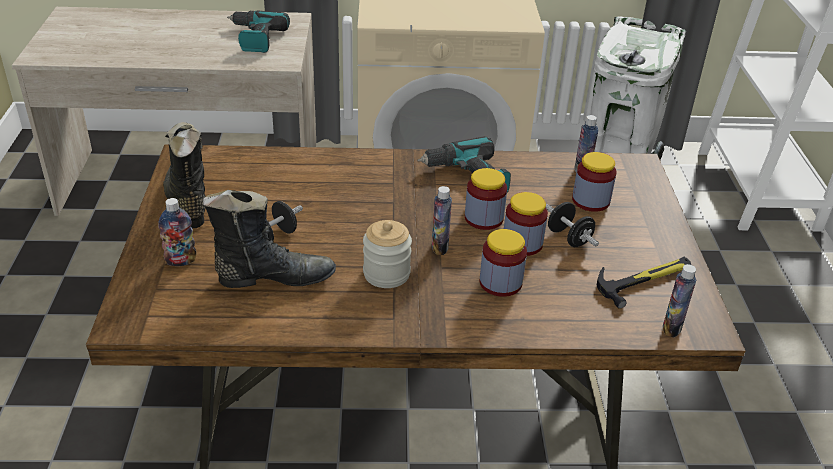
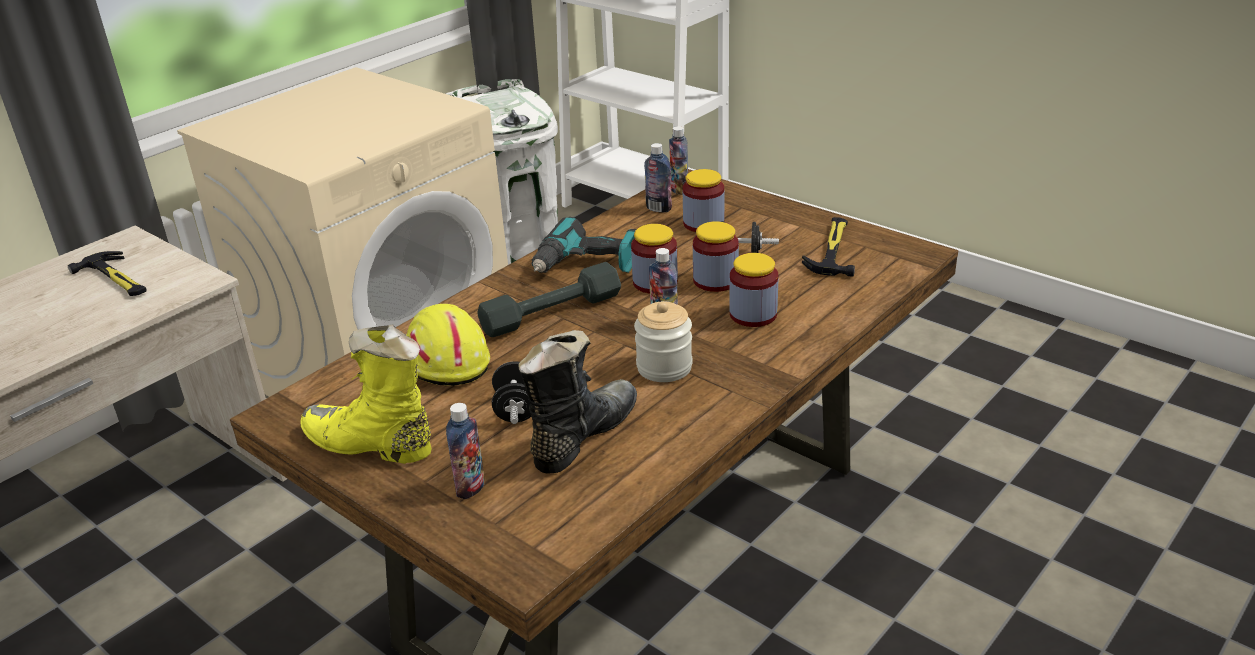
camera: 45 degrees left, 5 degrees down
black boot [163,122,205,228] -> yellow boot [300,324,432,464]
power drill [227,11,290,53] -> hammer [68,251,147,296]
bottle [663,264,696,337] -> bottle moved to [669,126,688,195]
none -> yellow hard hat [406,304,490,386]
none -> grey dumbbell [477,262,621,337]

